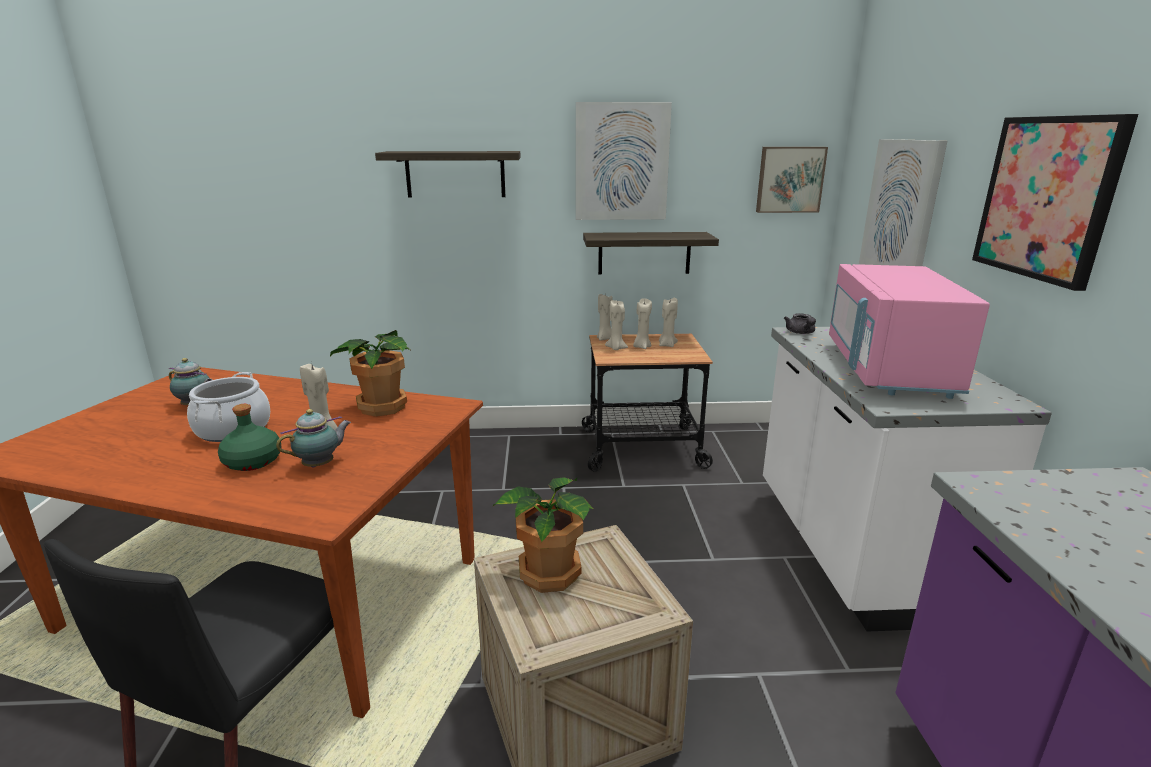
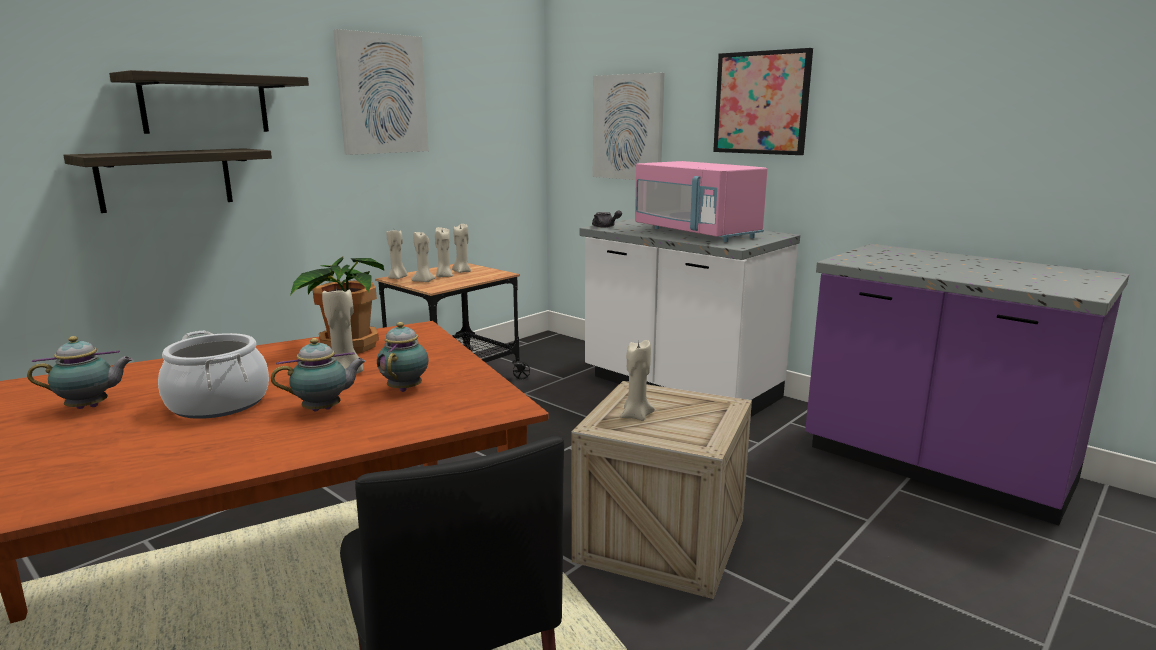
camera: 45 degrees left, 5 degrees down
green bottle [218,404,282,471] -> teapot [271,338,366,412]
potted plant [492,477,593,593] -> beige candle [621,340,655,421]
shelf [583,232,719,275] -> shelf moved to [63,148,272,213]
picture [756,147,828,213] -> none

